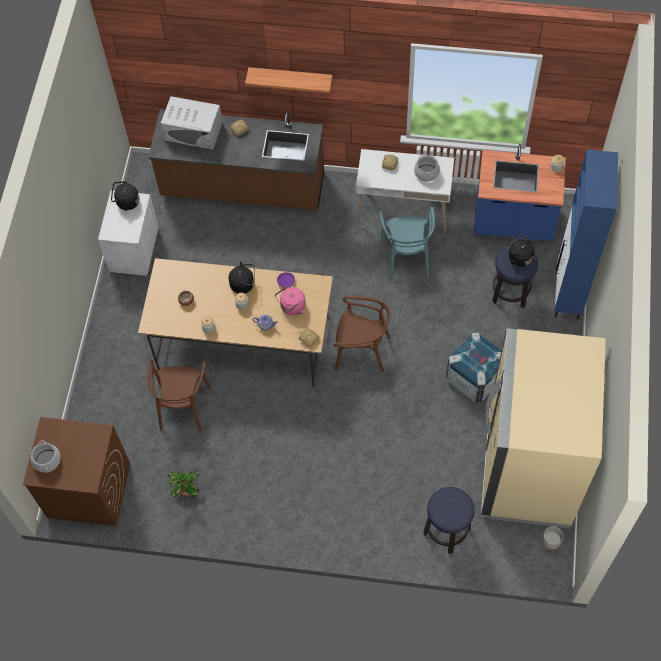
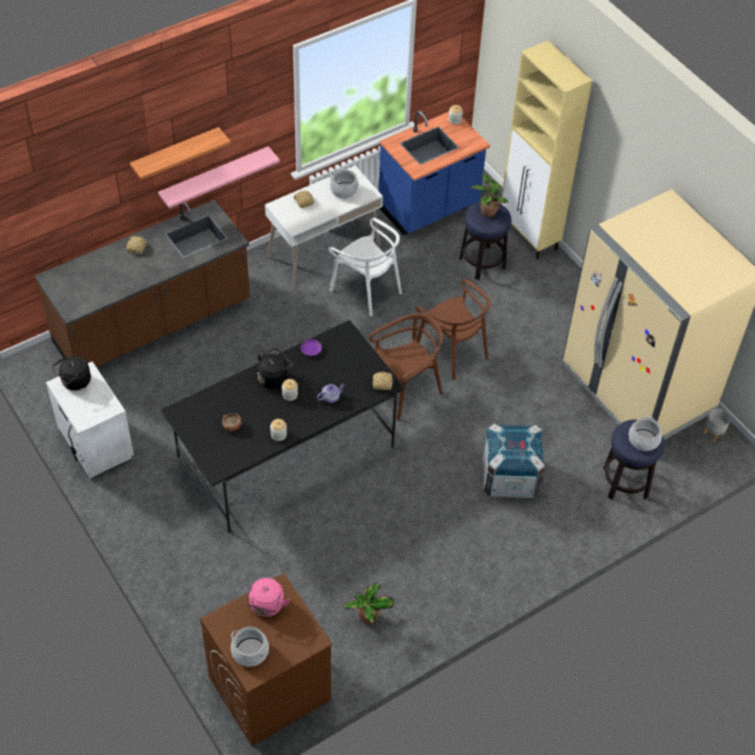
camera: 45 degrees left, 10 degrees down
beige dining table [138,258,333,387] -> black dining table [161,320,405,533]
brown chair [147,359,211,431] -> brown chair moved to [416,279,491,380]
white microwave [161,96,223,149] -> none
pink kettle [275,287,306,315] -> pink kettle moved to [245,578,290,617]
turquoise chair [380,207,435,280] -> white chair [328,218,402,316]
crate [446,332,502,402] -> crate moved to [483,424,545,498]
black kettle [505,234,535,267] -> potted plant [471,174,508,217]
blue cabinet [554,149,618,319] -> beige cabinet [501,40,592,259]
none -> pink shelf [158,146,280,209]
none -> cooking pot [629,416,662,451]

